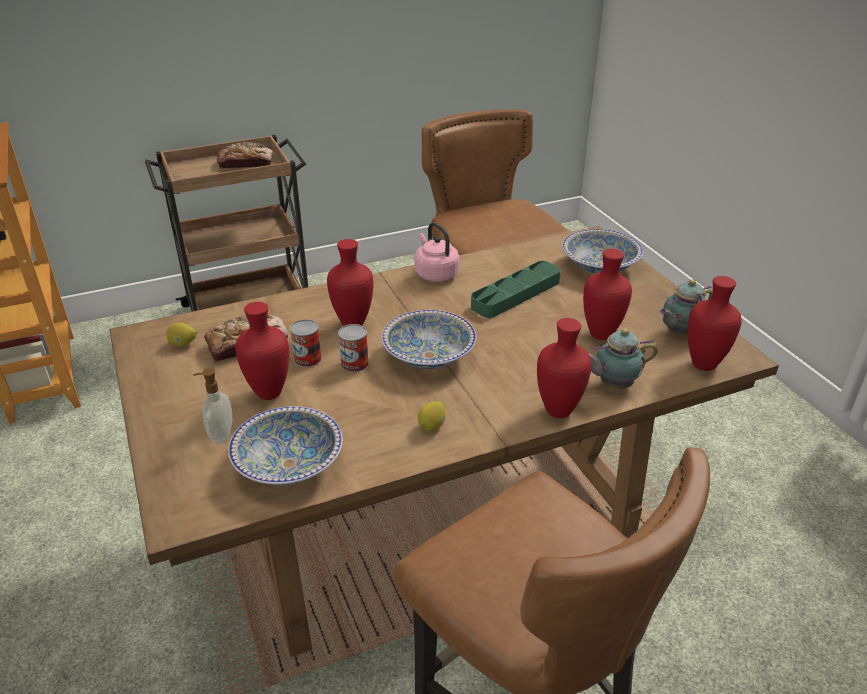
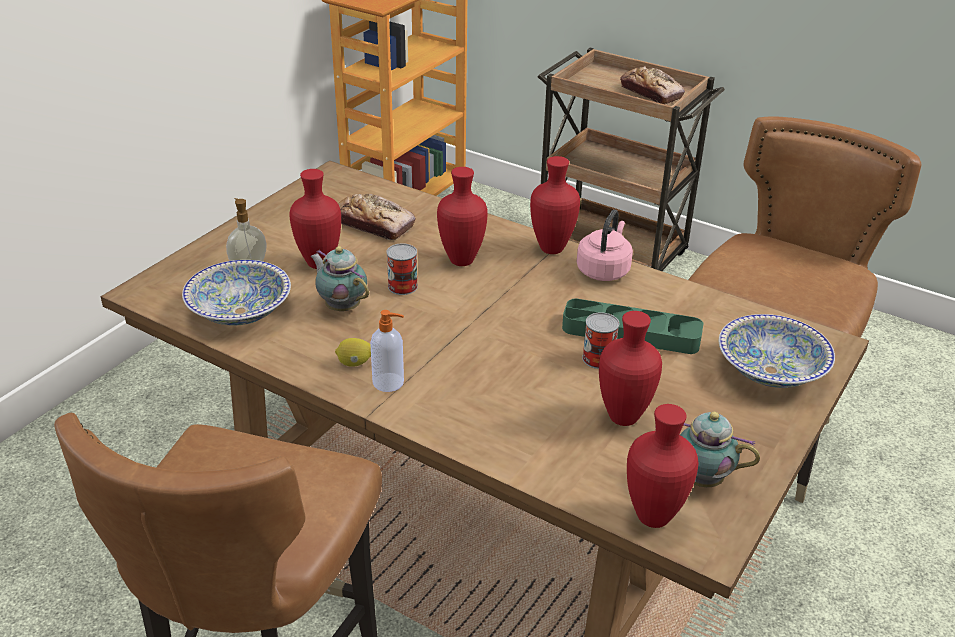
camera: 55 degrees right, 0 degrees up
lemon [166,323,197,346] -> none
can [290,319,322,367] -> can moved to [582,312,619,369]
bowl [381,310,476,369] -> none
red vase [537,318,592,418] -> red vase moved to [530,156,580,254]
teapot [588,329,658,389] -> teapot moved to [310,246,369,311]
none -> soap dispenser [370,310,404,392]

